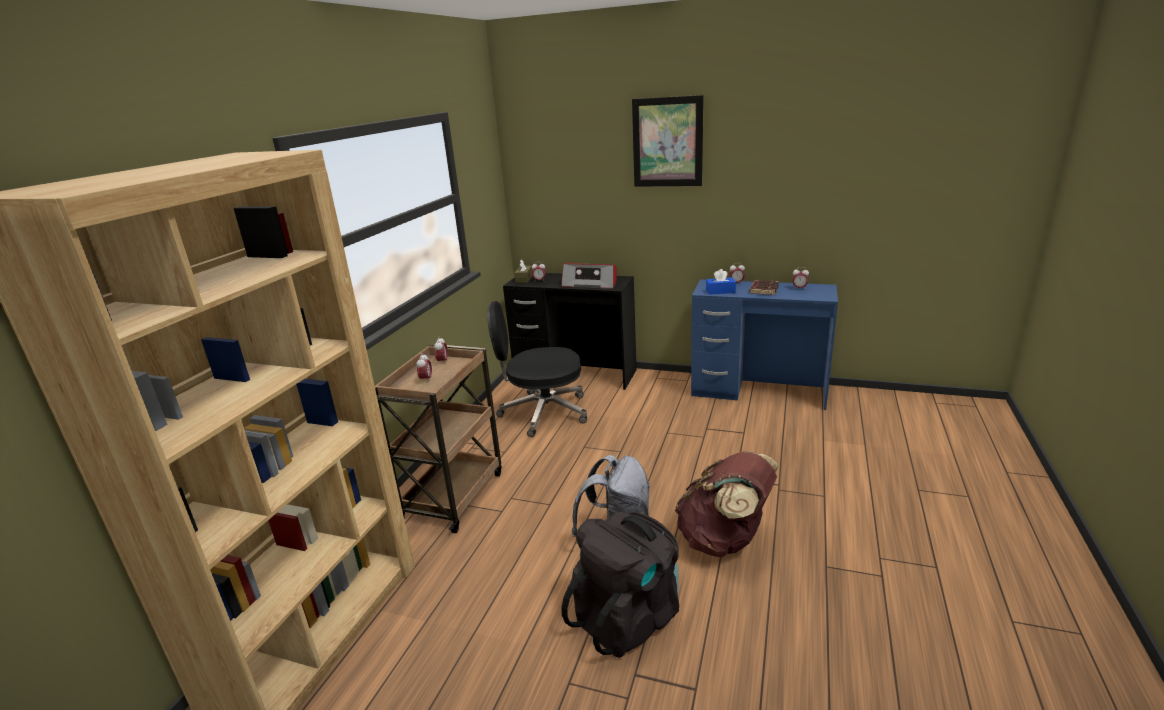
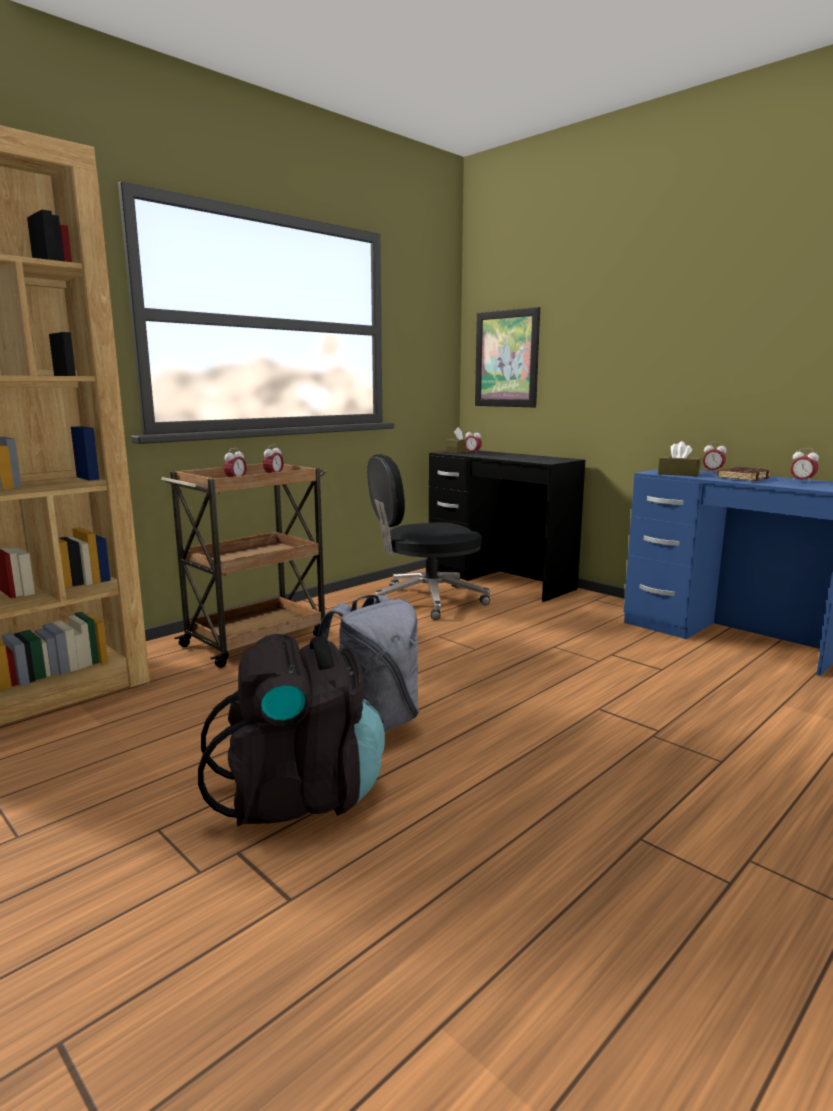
camera: 25 degrees right, 10 degrees down
black office chair [487,301,587,437] -> black office chair turned 45 degrees counterclockwise [367,454,490,620]
radio [561,263,617,289] -> none
picture [632,95,704,187] -> picture moved to [475,307,540,408]
brown backpack [675,451,778,557] -> none
blue tissue box [706,269,736,295] -> brown tissue box [658,441,701,476]

